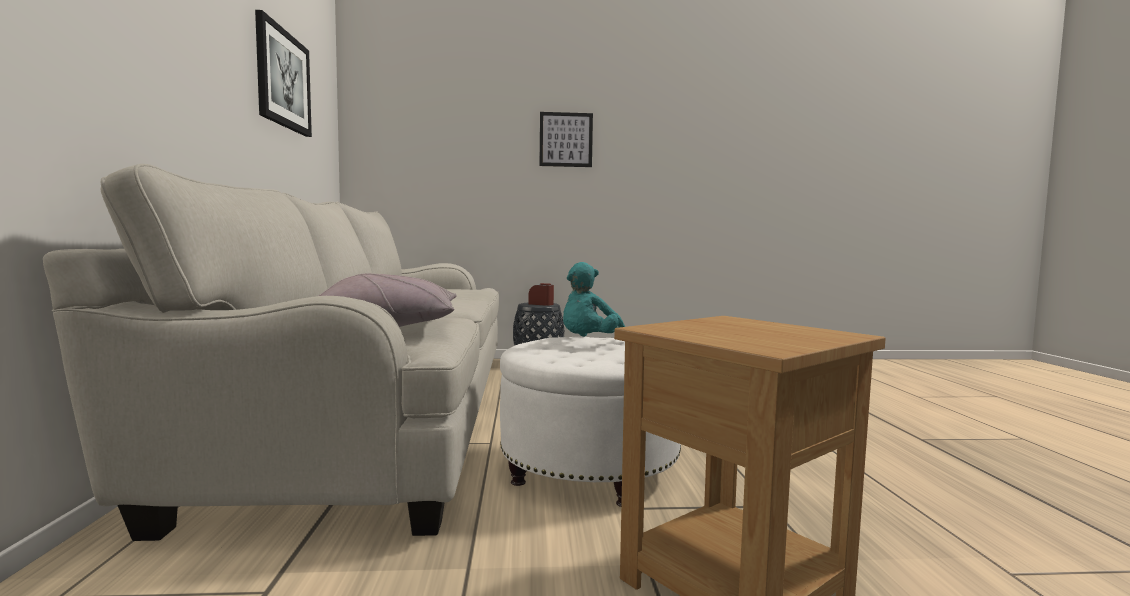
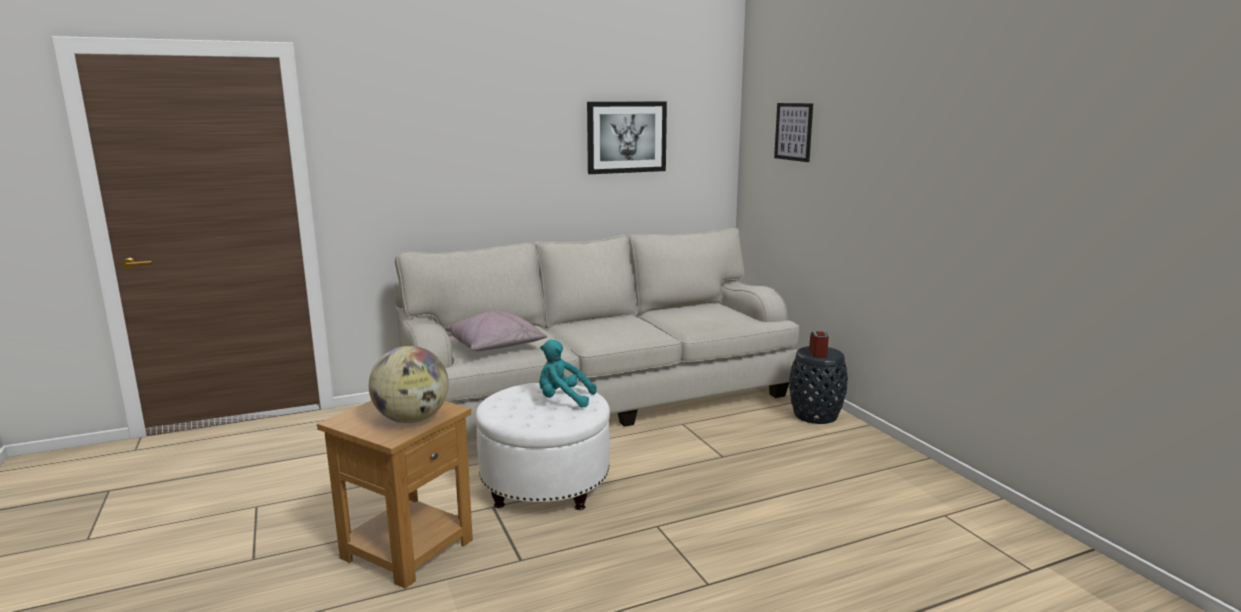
camera: 70 degrees right, 10 degrees up
picture [539,112,593,167] -> picture moved to [774,103,813,162]
none -> globe [369,346,449,423]

